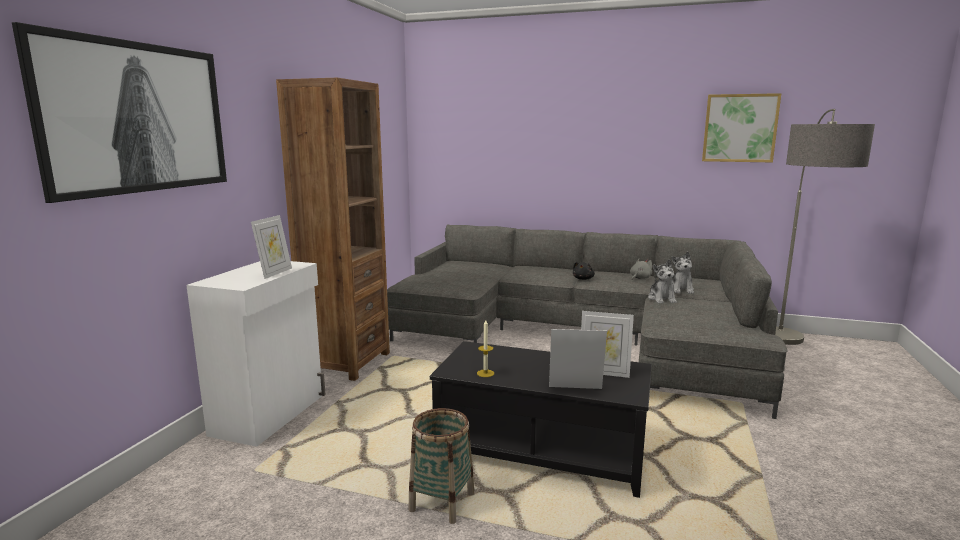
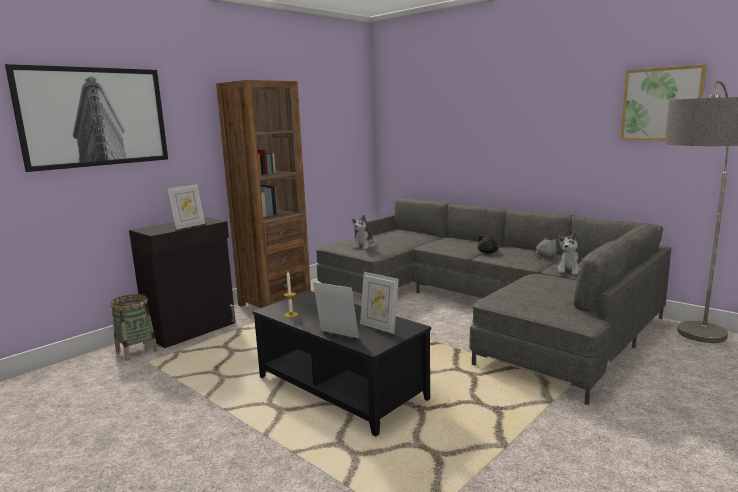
camera: 25 degrees right, 0 degrees up
white cabinet [186,261,326,447] -> black cabinet [129,217,236,348]
basket [408,408,474,524] -> basket moved to [110,294,158,361]
plush toy [648,259,677,304] -> plush toy moved to [352,215,374,249]

